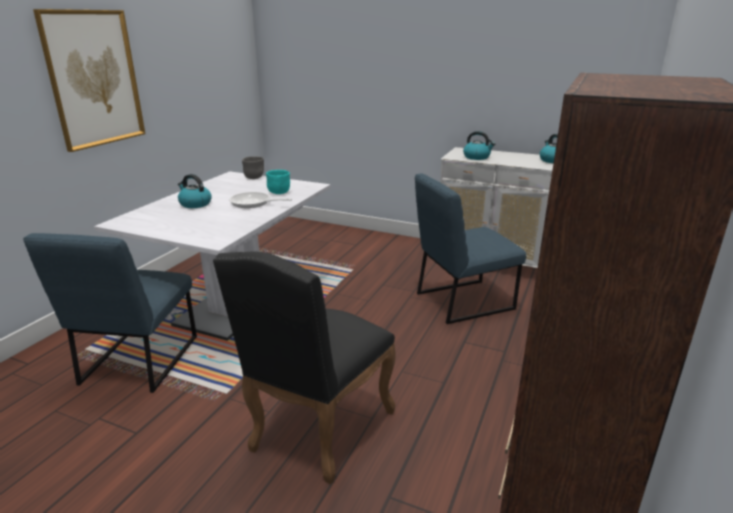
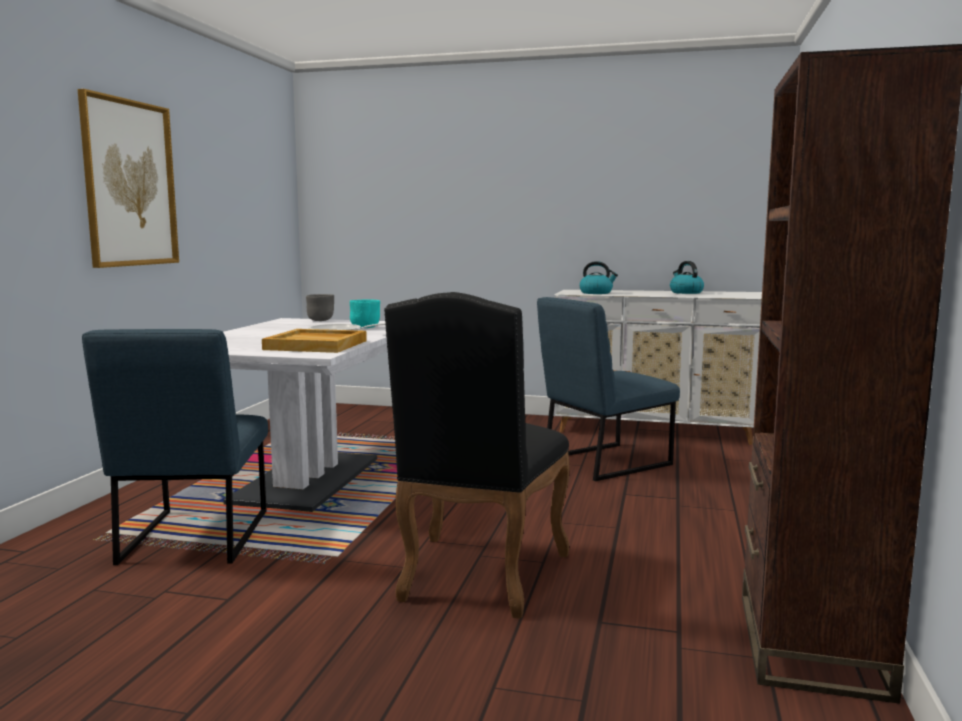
camera: 10 degrees left, 15 degrees down
kettle [178,174,212,208] -> none
none -> beige tray [262,329,367,353]

